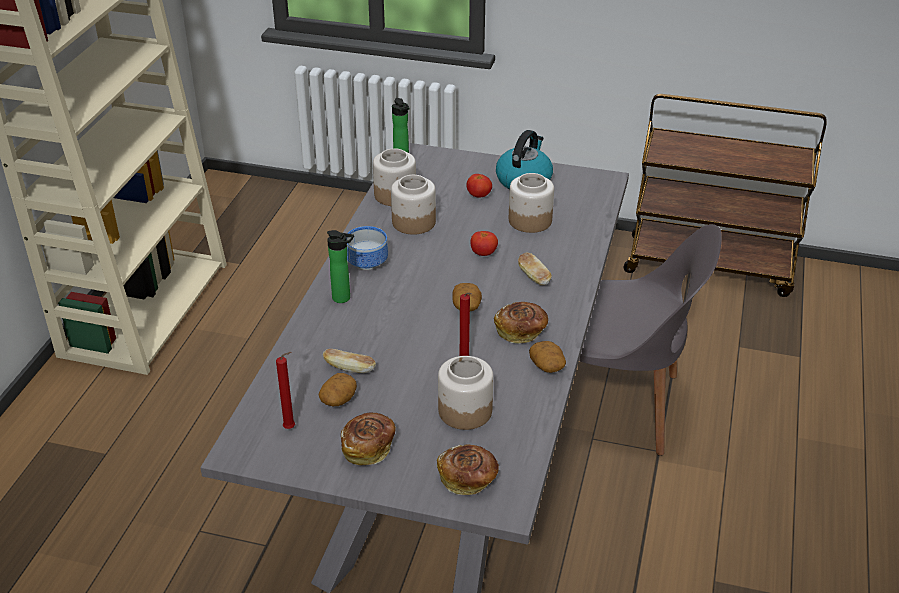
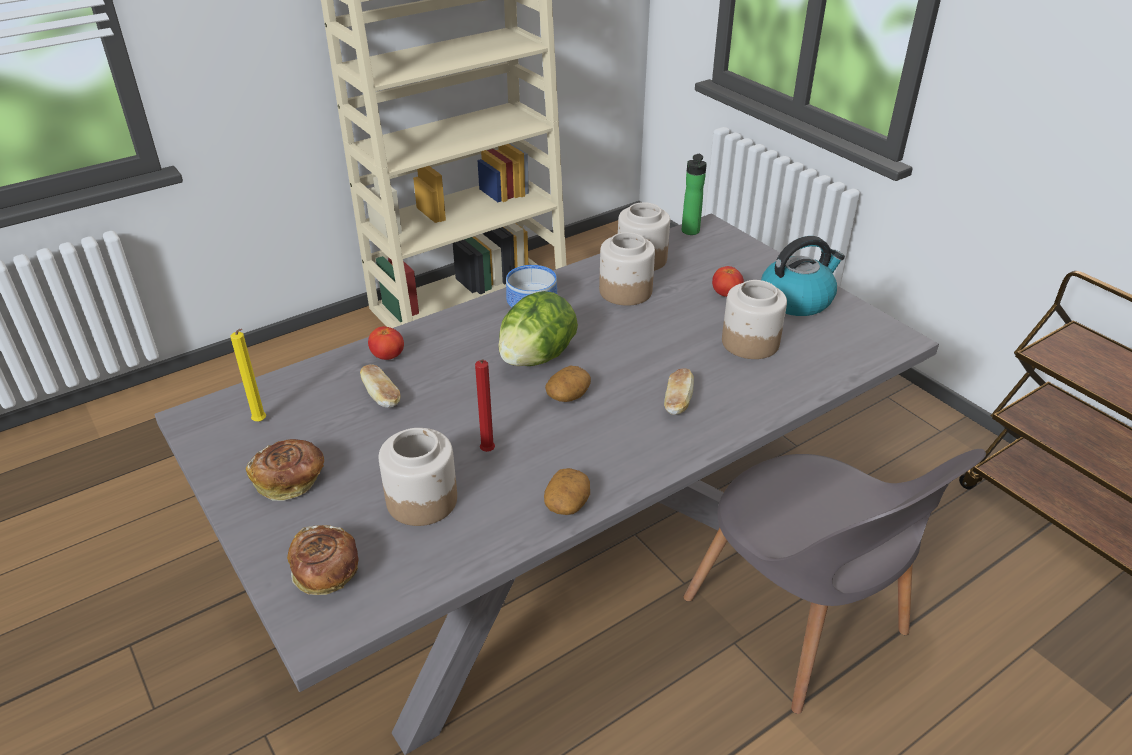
camera: 40 degrees right, 0 degrees up
red candle [276,352,295,429] -> yellow candle [230,329,266,422]
potato [318,373,357,406] -> none
bottle [327,230,354,303] -> none
tomato [471,231,498,256] -> tomato moved to [368,326,404,360]
bread [494,302,548,344] -> none
none -> lettuce [498,291,578,366]

